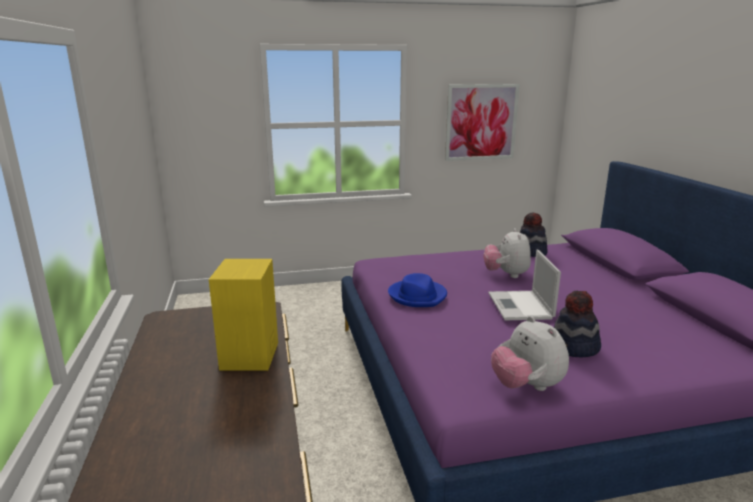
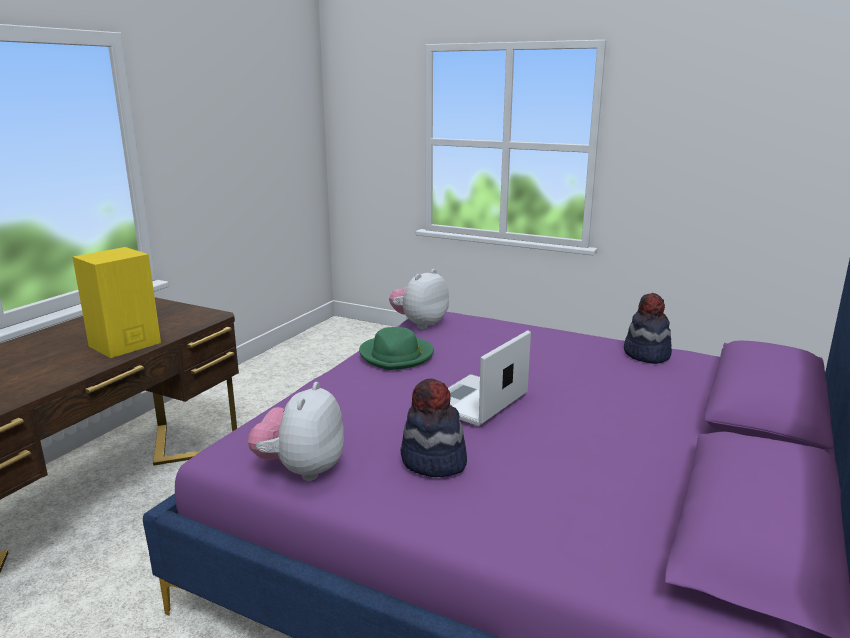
camera: 40 degrees right, 0 degrees up
blue hat [388,273,447,307] -> green hat [359,327,434,370]
picture [445,84,519,161] -> none
plush toy [483,228,531,278] -> plush toy moved to [389,269,449,329]

